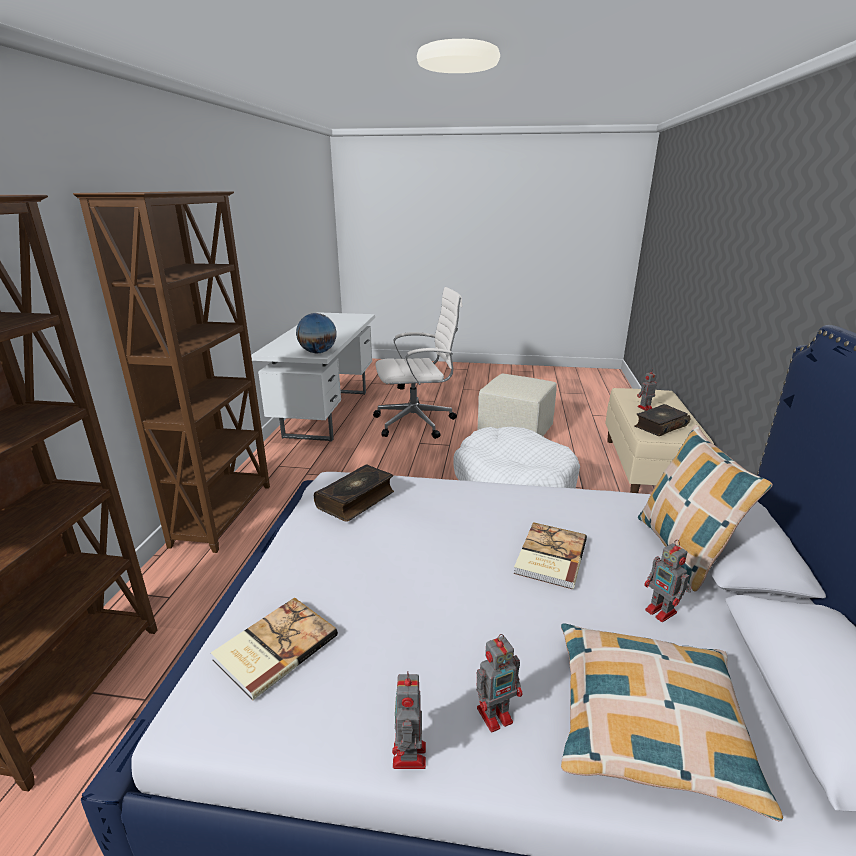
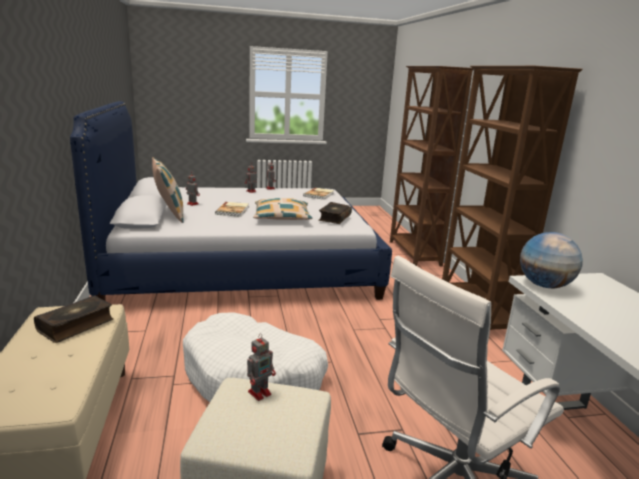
camera: 160 degrees right, 5 degrees down
pillow [561,623,783,822] -> pillow moved to [253,198,312,220]
toy robot [637,369,657,411] -> toy robot moved to [247,334,276,401]

